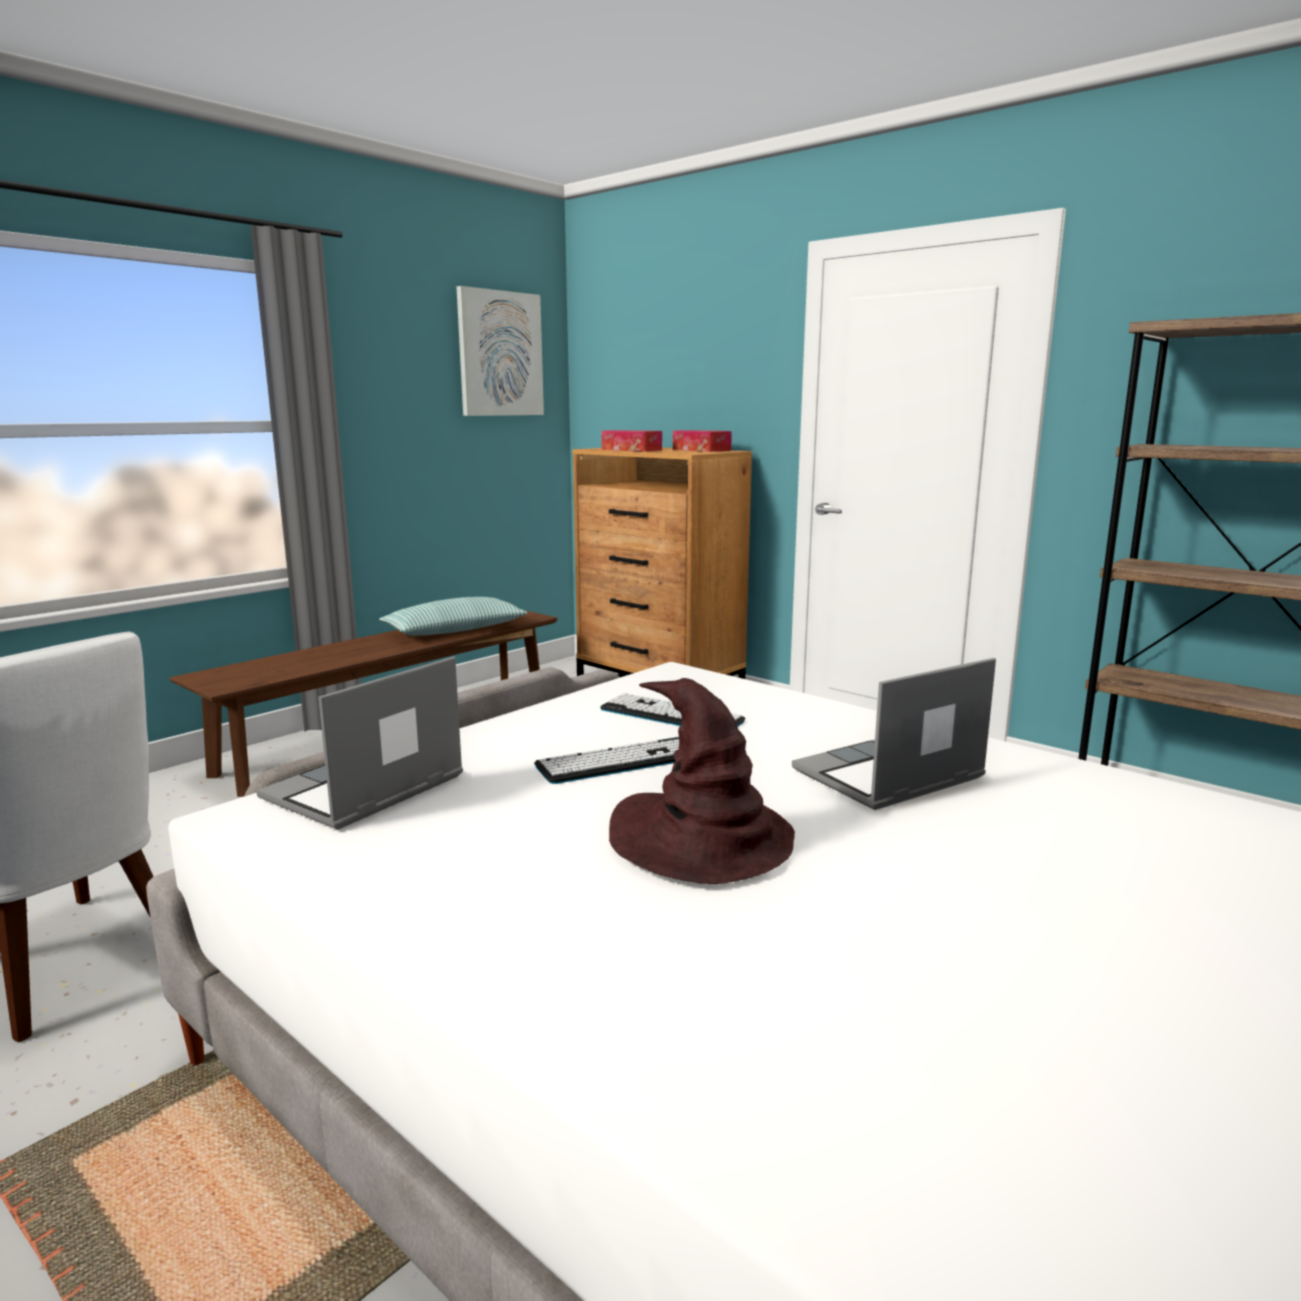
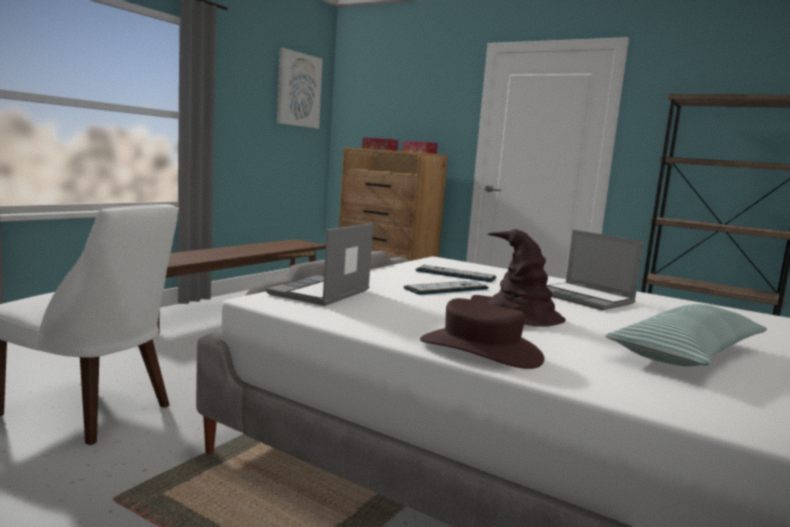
camera: 10 degrees left, 5 degrees down
pillow [380,597,528,636] -> pillow moved to [605,304,767,366]
laptop [792,658,996,810] -> laptop turned 90 degrees counterclockwise [546,230,644,310]
none -> brown hat [420,298,544,369]

